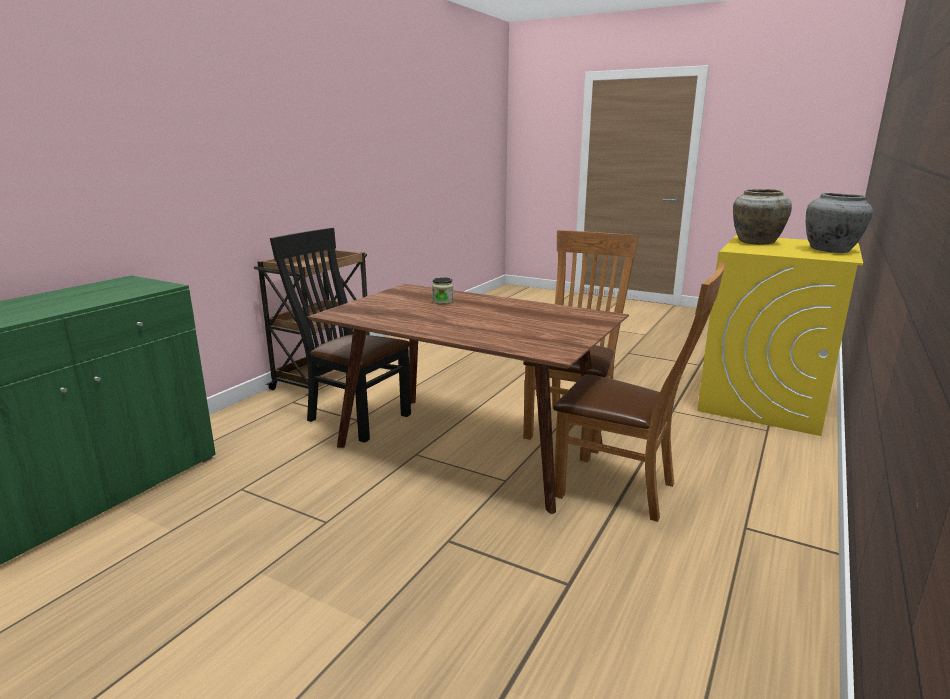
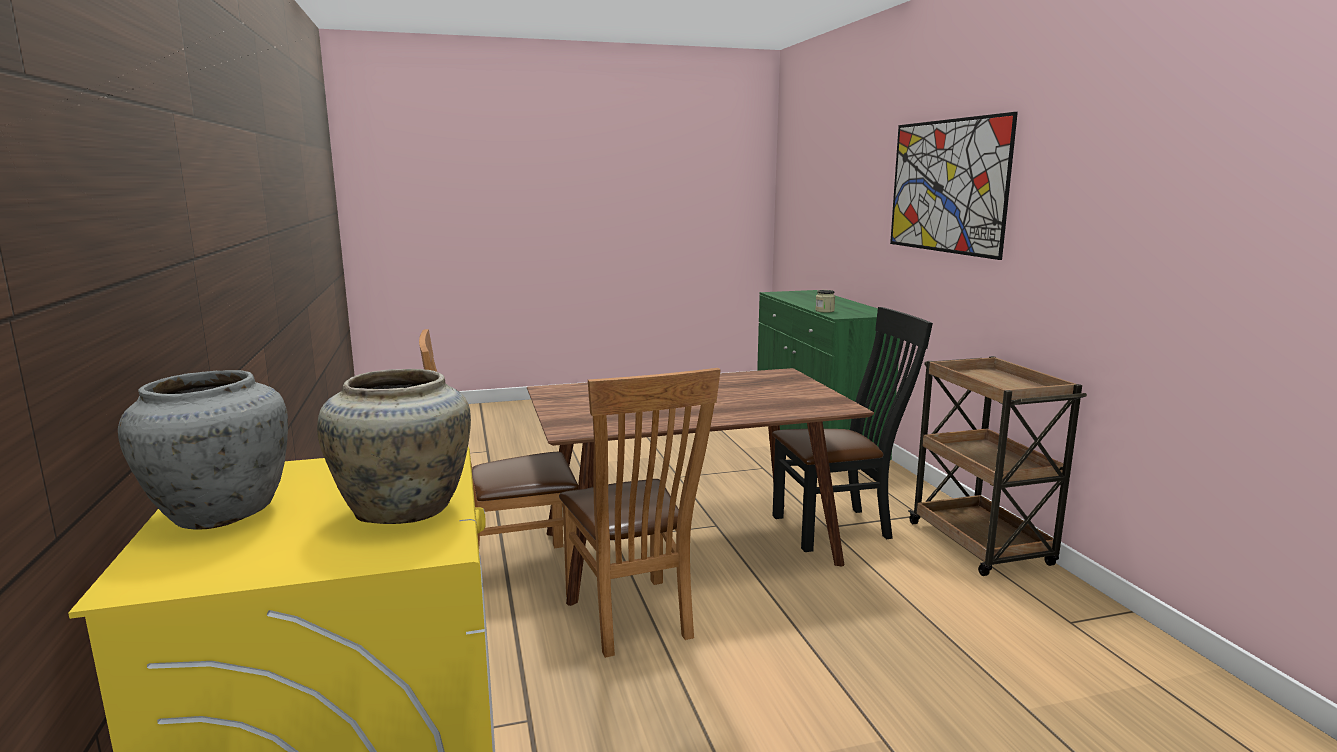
camera: 135 degrees right, 5 degrees down
jar [432,277,454,304] -> jar moved to [815,290,835,313]
none -> picture [890,112,1018,260]

